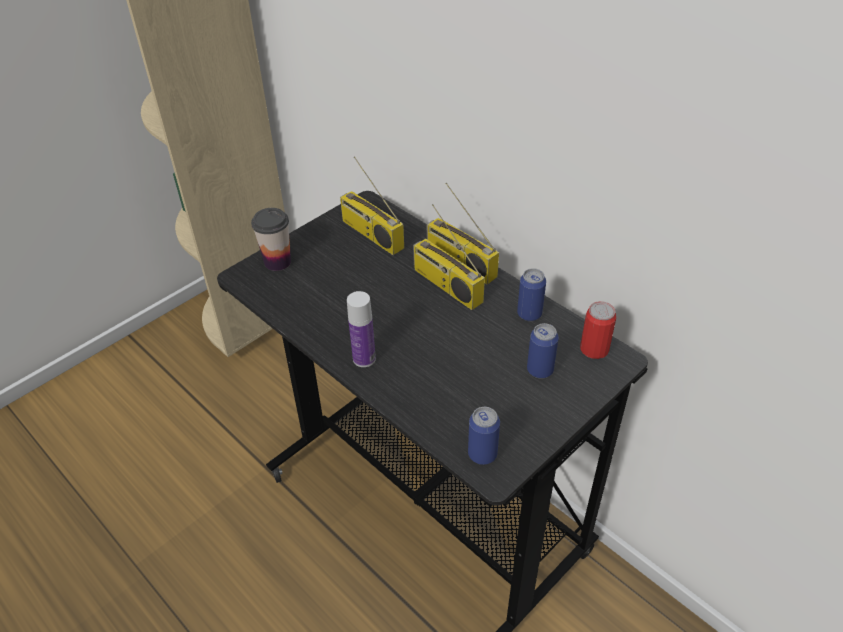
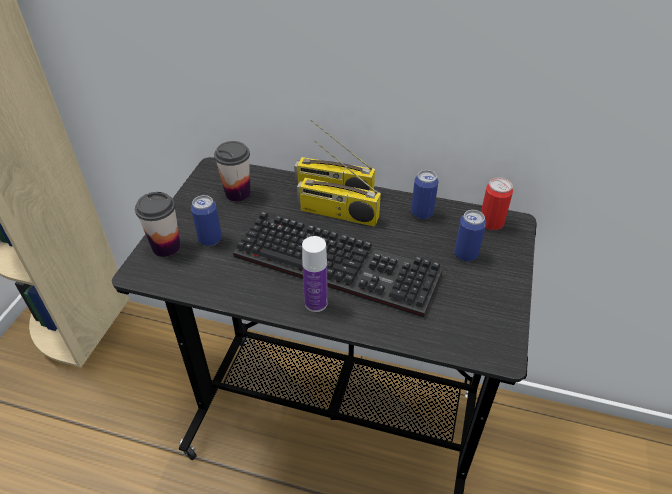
camera: 30 degrees left, 0 degrees up
radio [340,156,404,255] -> cup [214,141,251,202]
can [468,407,500,465] -> can moved to [191,195,222,246]
none -> keyboard [233,211,442,318]

